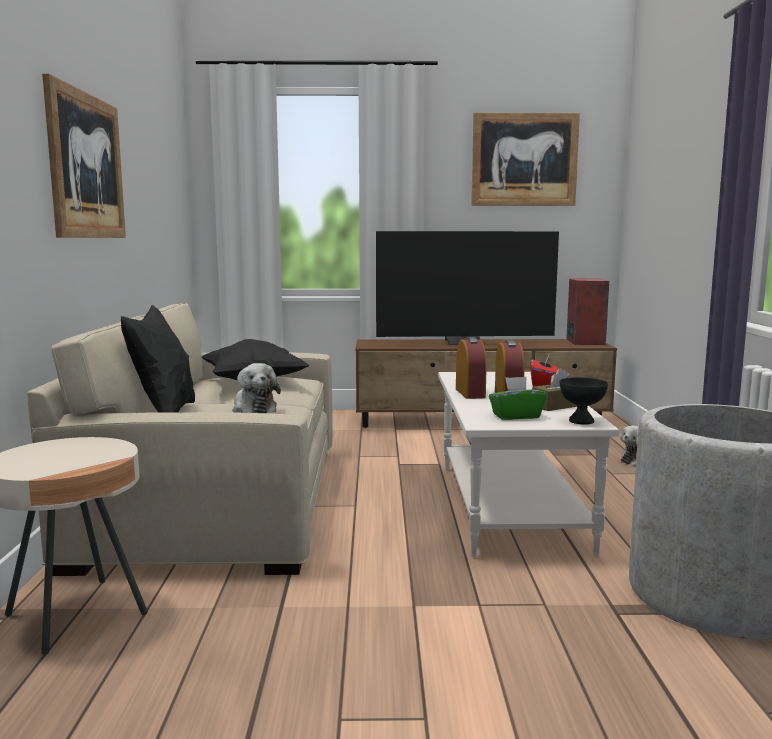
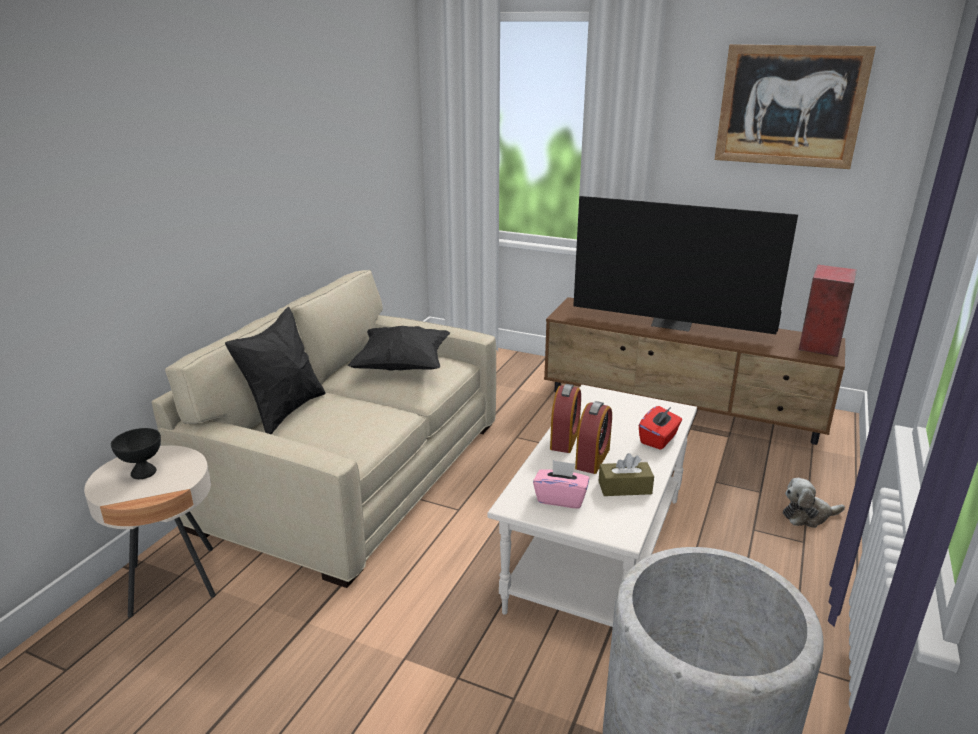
camera: 25 degrees right, 15 degrees up
picture [42,74,126,238] -> none
plush toy [233,363,281,413] -> none
green tissue box [489,377,547,420] -> pink tissue box [533,460,590,509]
black bowl [560,377,608,425] -> black bowl moved to [111,428,161,479]

